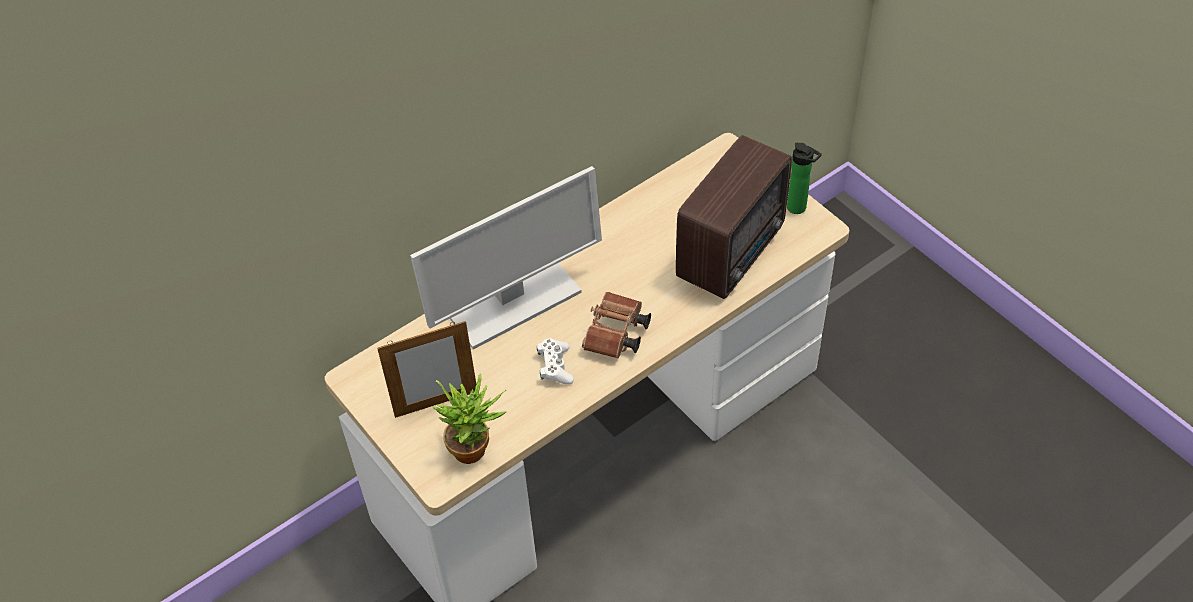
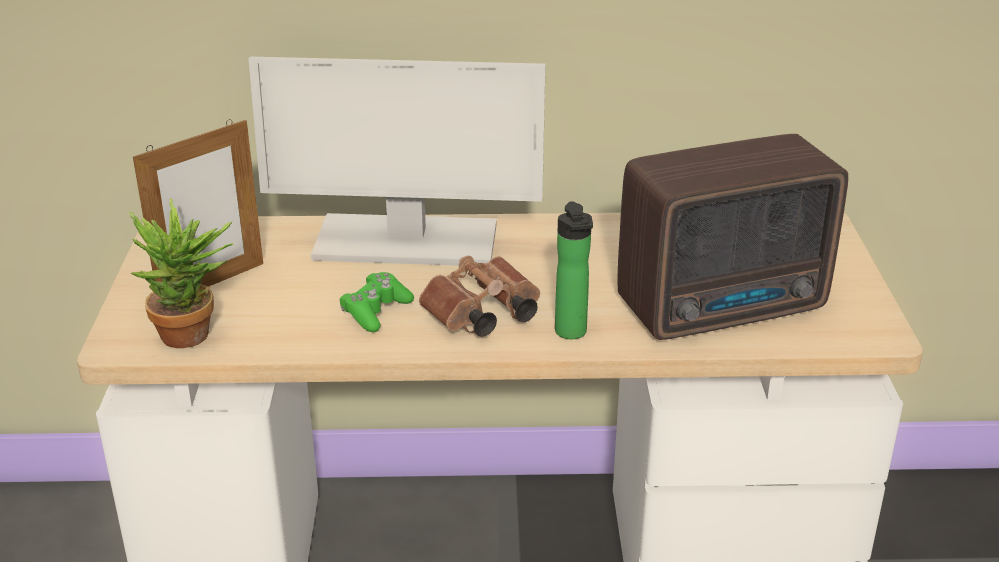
camera: 35 degrees right, 20 degrees down
picture frame [377,321,476,418] -> picture frame turned 60 degrees counterclockwise [133,119,263,287]
white game controller [537,339,574,384] -> green game controller [340,272,414,332]
bottle [787,143,822,214] -> bottle moved to [555,201,593,339]

